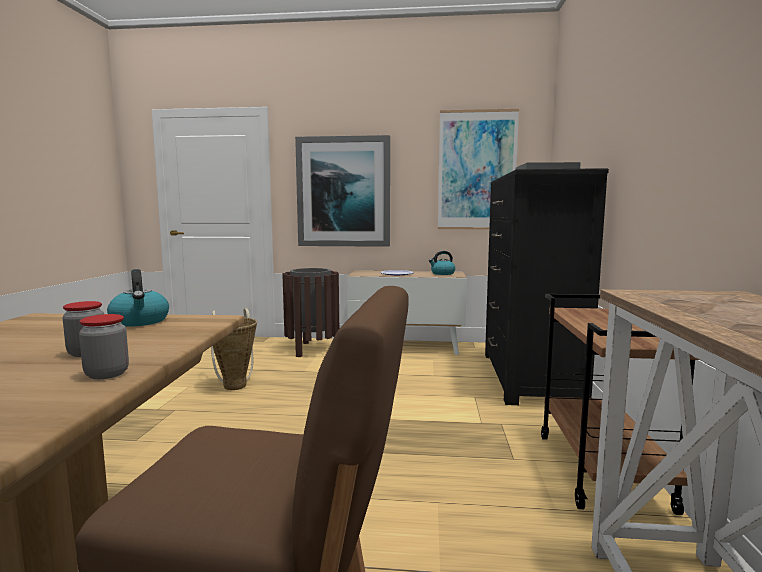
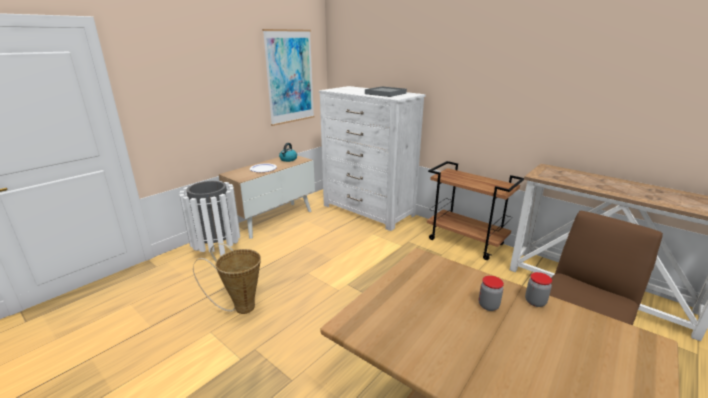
camera: 55 degrees left, 15 degrees up
kettle [107,269,169,327] -> none
brown trash can [282,268,339,357] -> white trash can [179,181,240,256]
picture [295,135,390,247] -> none
black dresser [485,168,609,405] -> white dresser [319,86,426,231]

